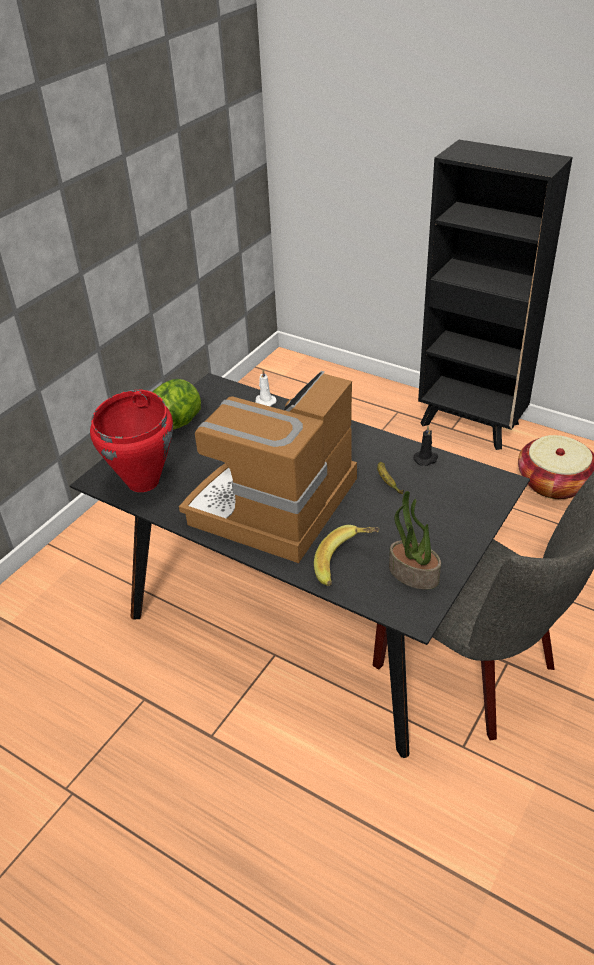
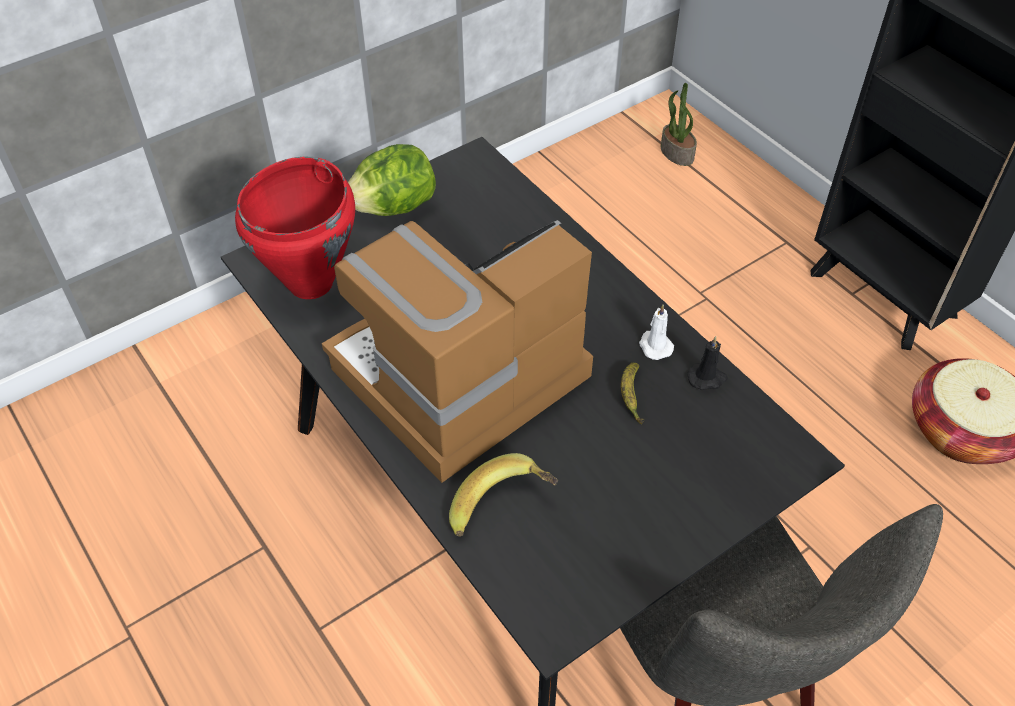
camera: 20 degrees right, 10 degrees up
white candle [255,370,277,406] -> white candle moved to [639,304,674,360]
potted plant [389,491,441,589] -> potted plant moved to [661,83,697,166]

